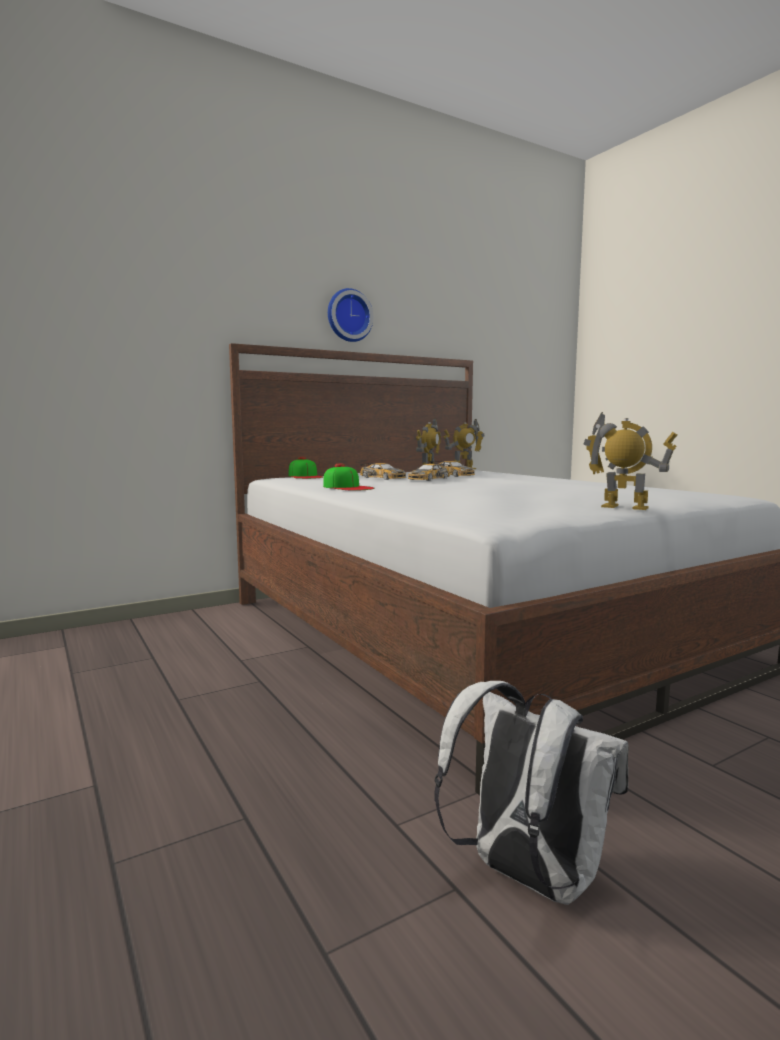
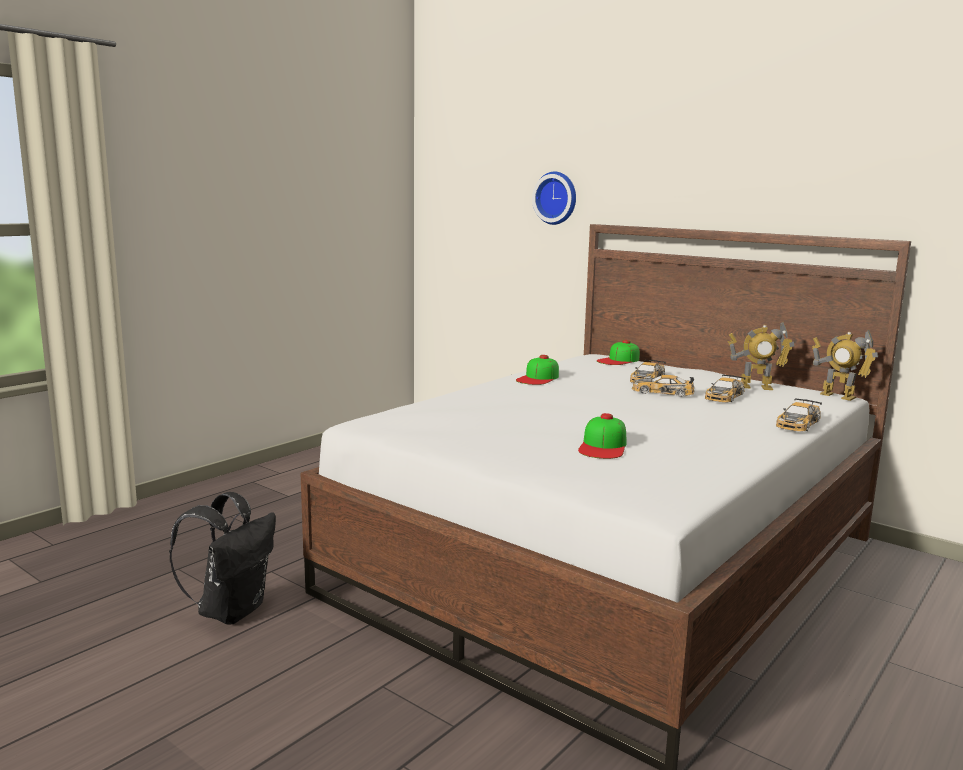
camera: 70 degrees right, 5 degrees up
wall clock [328,288,373,342] -> wall clock moved to [532,172,576,225]
white backpack [434,681,629,905] -> black backpack [169,492,276,624]
toy robot [583,412,677,510] -> none
none -> cap [578,413,627,459]
none -> toy car [776,398,822,431]

